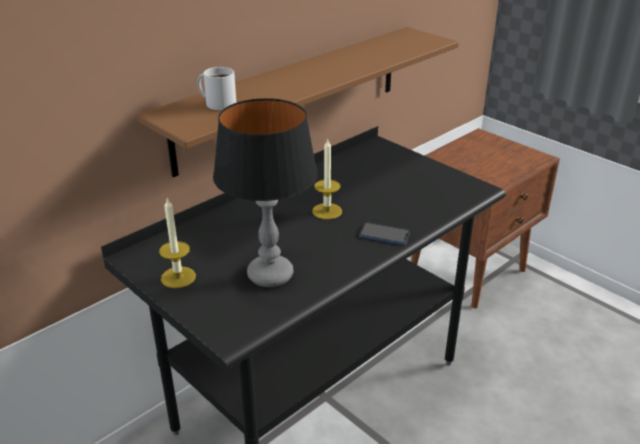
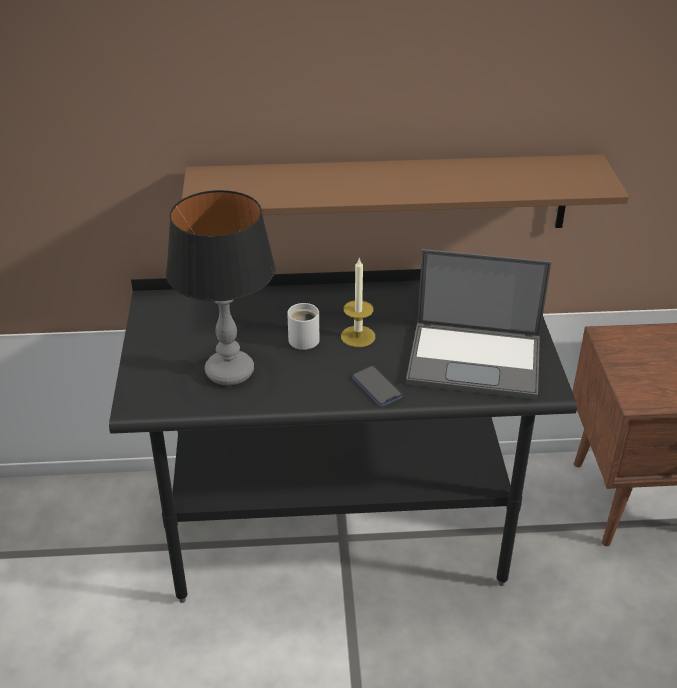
camera: 40 degrees right, 5 degrees up
candle [159,197,196,288] -> none
white mug [197,67,236,110] -> white mug moved to [287,303,320,350]
none -> laptop [406,249,551,400]

